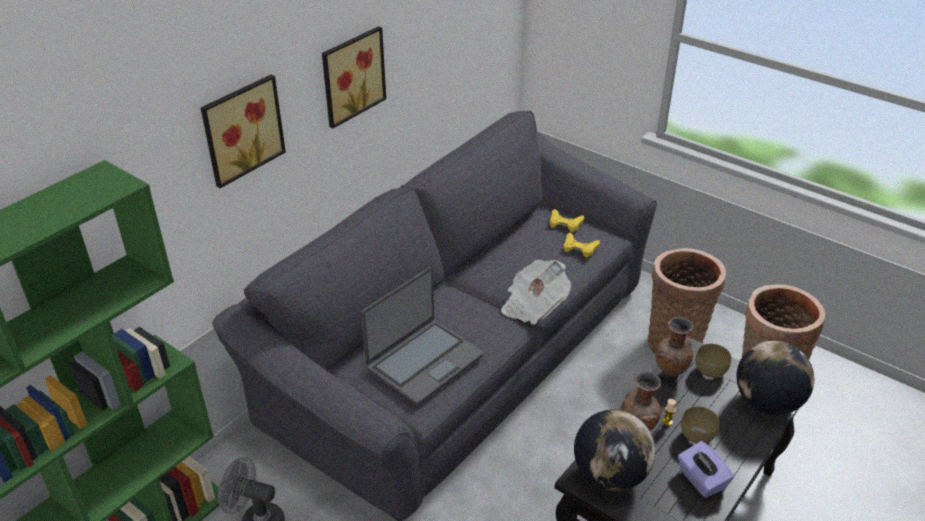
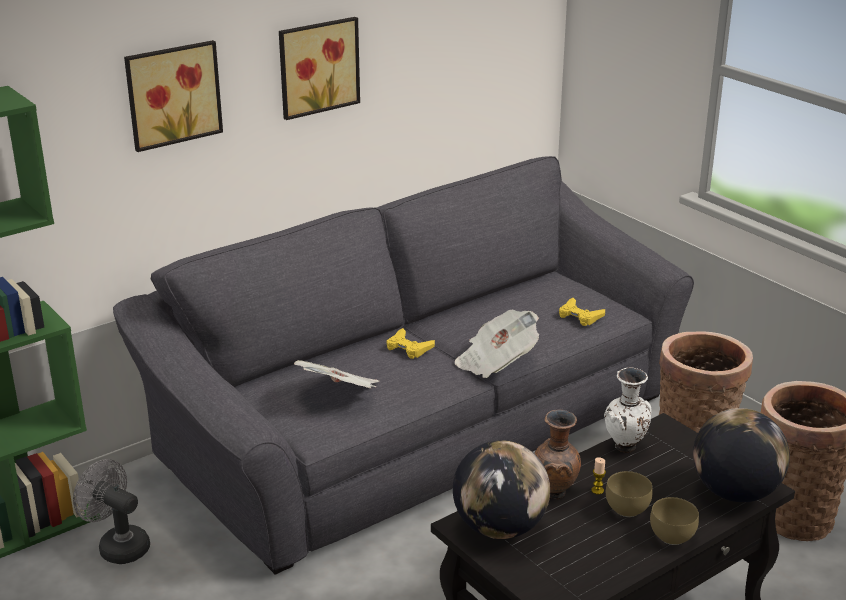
camera: 15 degrees right, 10 degrees down
laptop [361,267,483,405] -> newspaper [294,360,379,388]
yellow game controller [549,209,584,232] -> yellow game controller moved to [386,328,435,359]
brown vase [655,317,693,380] -> white vase [604,368,652,453]
purple tissue box [678,441,734,498] -> none
brown bowl [696,344,731,378] -> brown bowl moved to [650,497,699,545]

